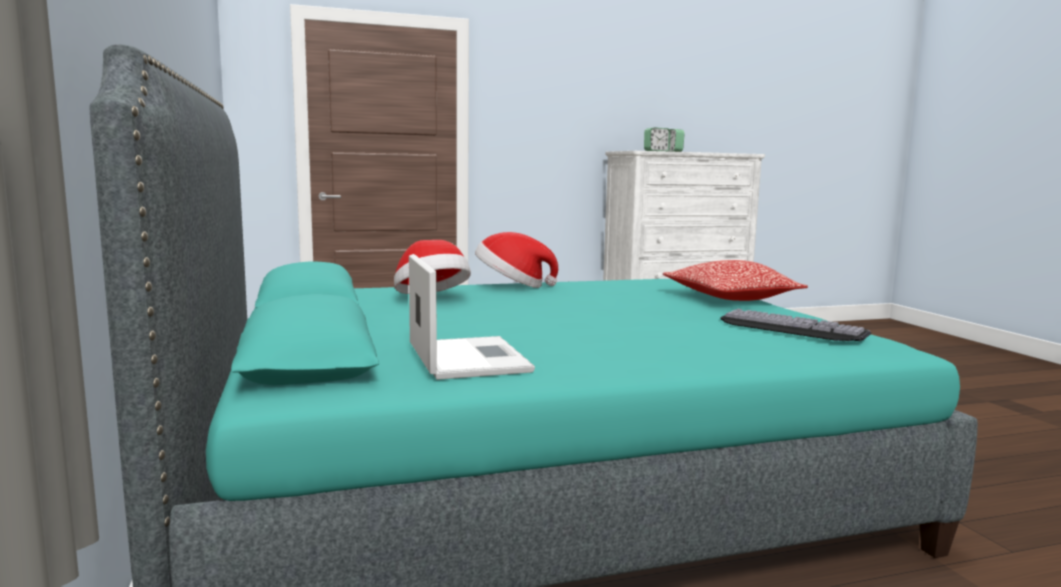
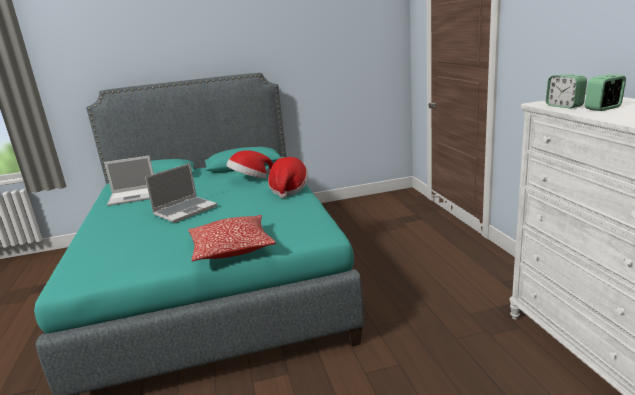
camera: 95 degrees right, 10 degrees up
keyboard [720,309,871,341] -> none
none -> laptop [145,163,217,223]

